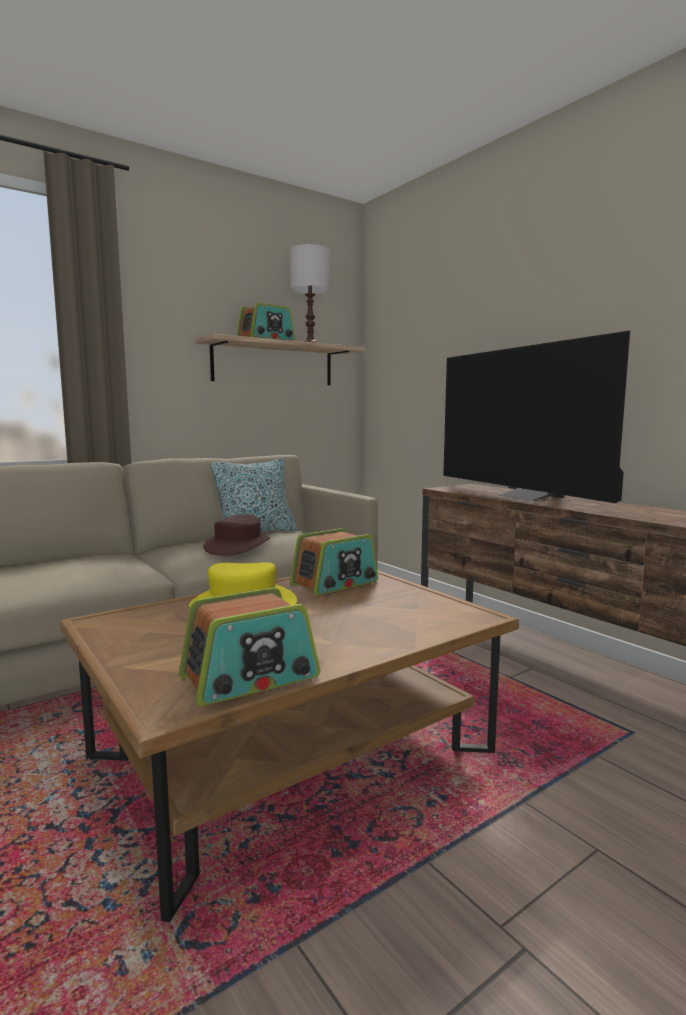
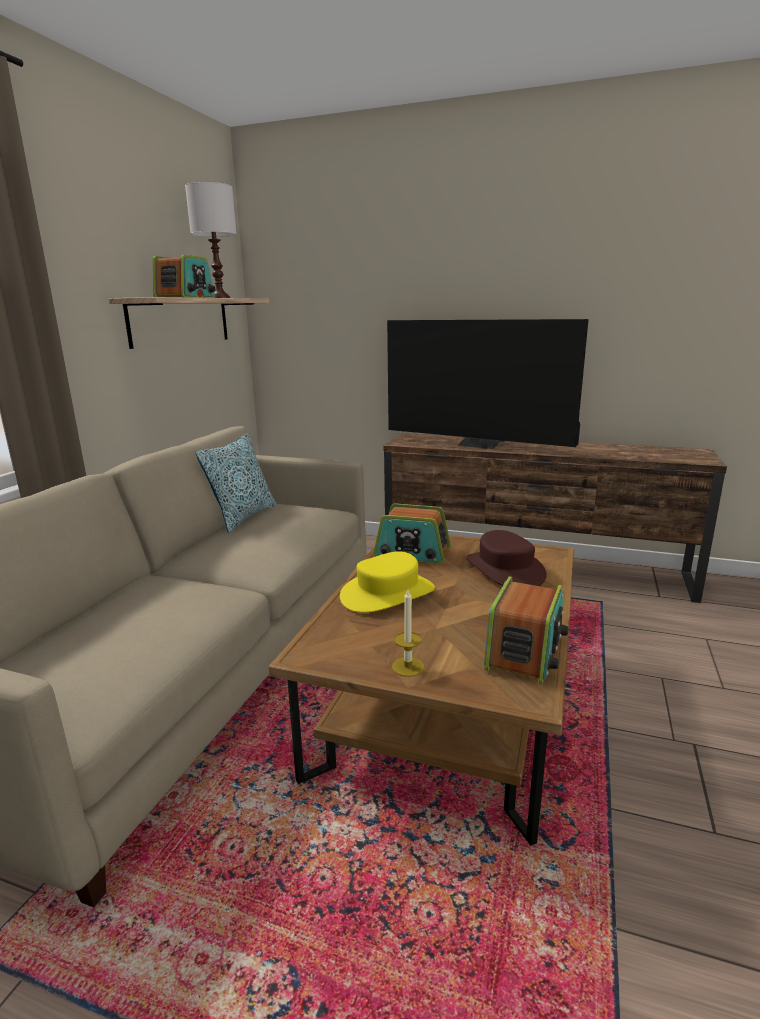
camera: 35 degrees left, 10 degrees up
brown hat [203,514,270,556] -> brown hat moved to [466,530,547,586]
radio [290,528,378,596] -> radio turned 90 degrees clockwise [373,503,451,564]
none -> candle [392,590,424,677]

